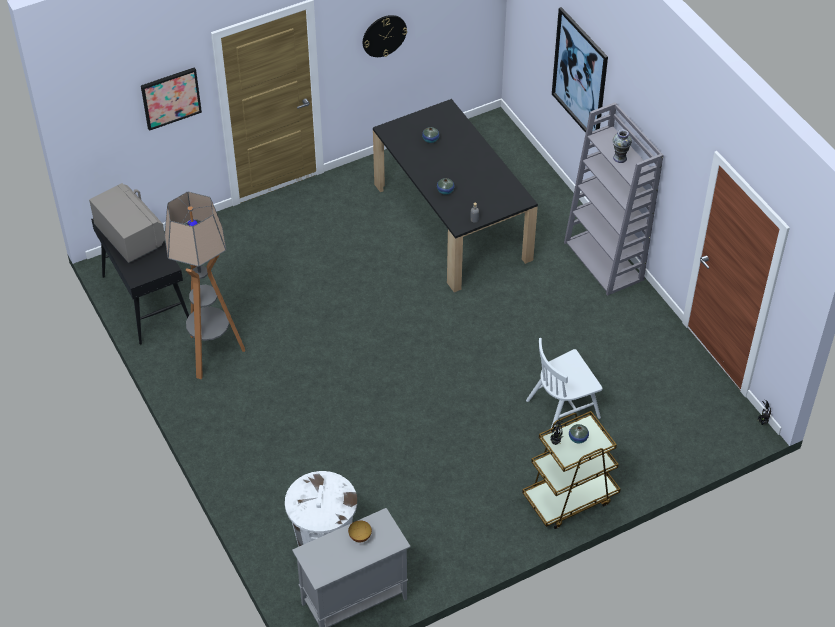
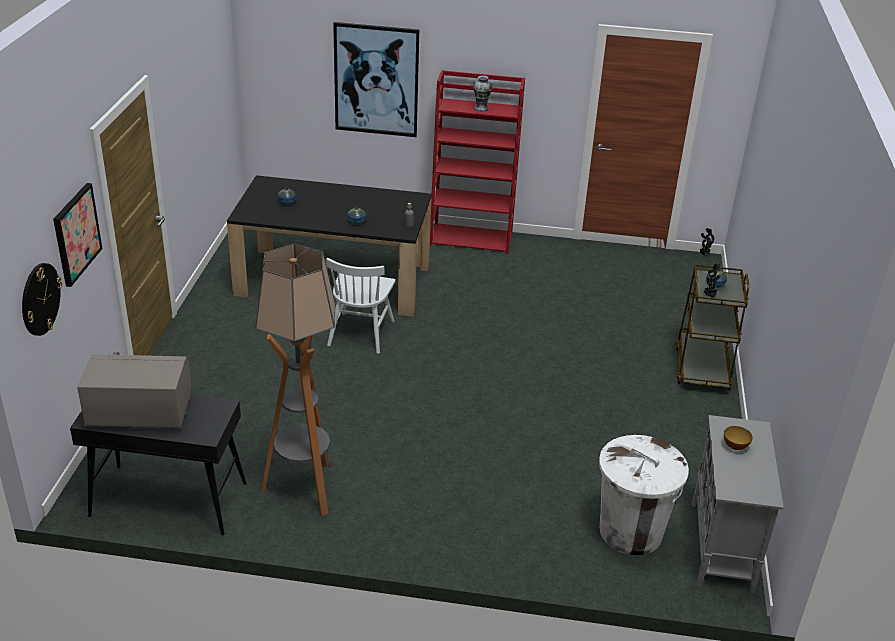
camera: 55 degrees left, 15 degrees down
wall clock [363,15,407,57] -> wall clock moved to [22,263,62,336]
white chair [526,338,603,432] -> white chair moved to [326,258,395,354]
grey bookcase [564,102,664,296] -> red bookcase [430,70,525,254]

